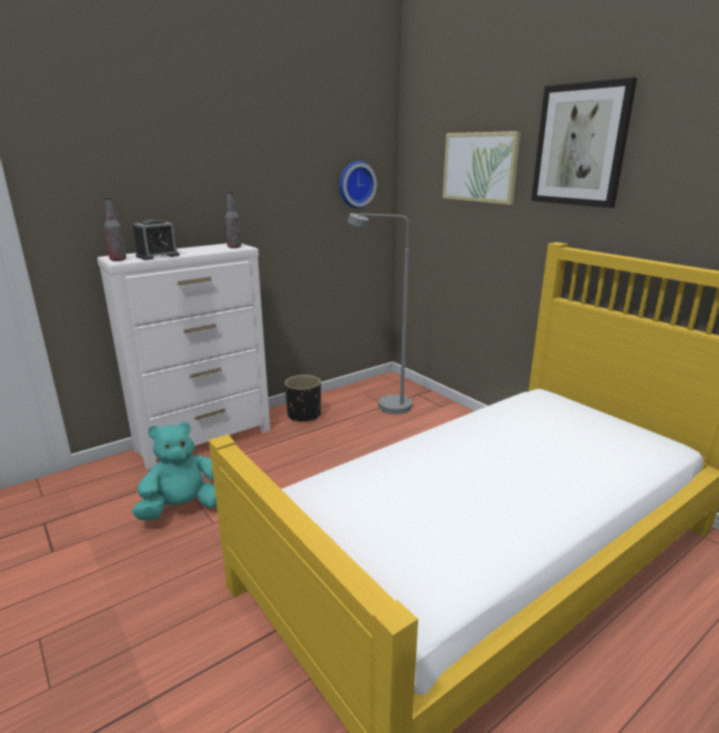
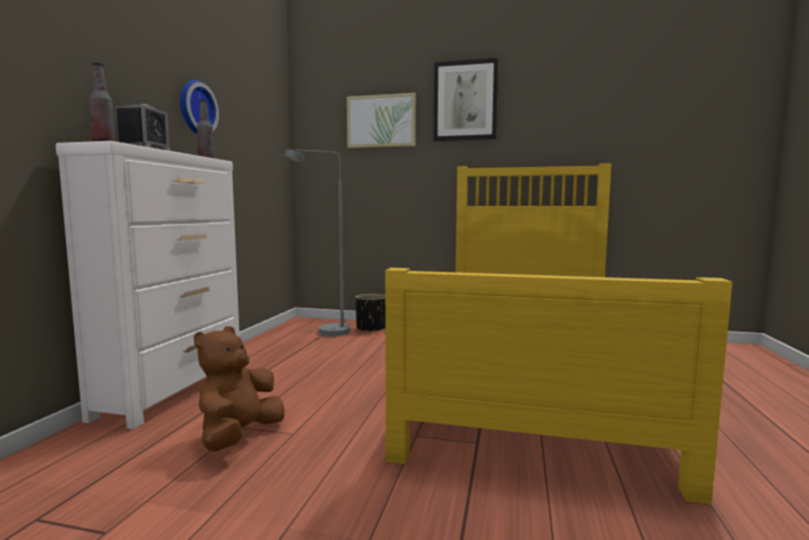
camera: 40 degrees left, 15 degrees down
turquoise plush toy [132,422,217,520] -> brown plush toy [194,326,285,451]
black planter [285,375,321,422] -> black planter moved to [355,294,385,333]
wall clock [339,161,377,209] -> wall clock moved to [180,80,219,134]

